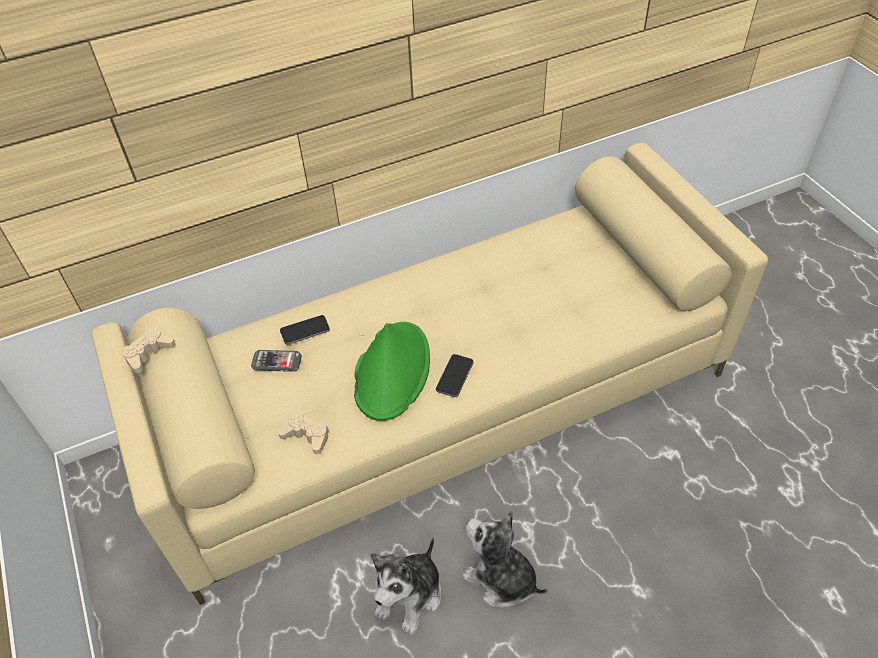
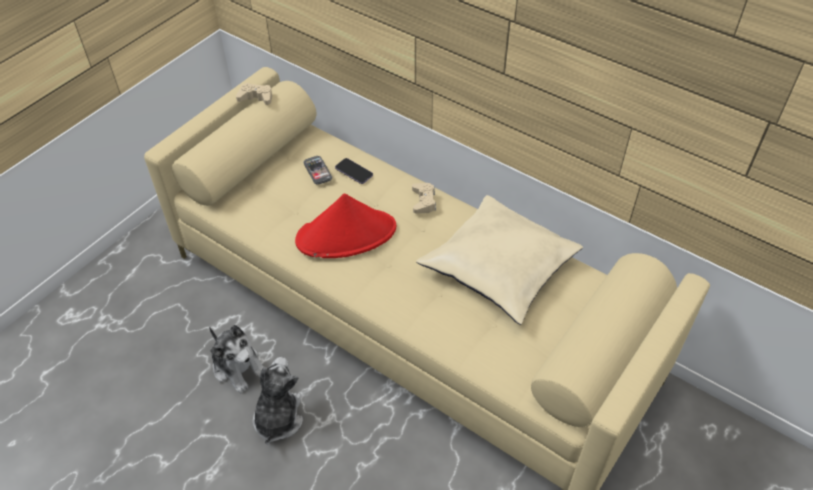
camera: 60 degrees right, 0 degrees up
beige game controller [278,412,329,454] -> beige game controller moved to [412,183,436,214]
green hat [354,322,430,421] -> red hat [295,194,396,258]
plush toy [371,537,442,635] -> plush toy turned 135 degrees counterclockwise [209,325,264,394]
phone [436,354,473,397] -> none
none -> beige pillow [416,195,583,325]

